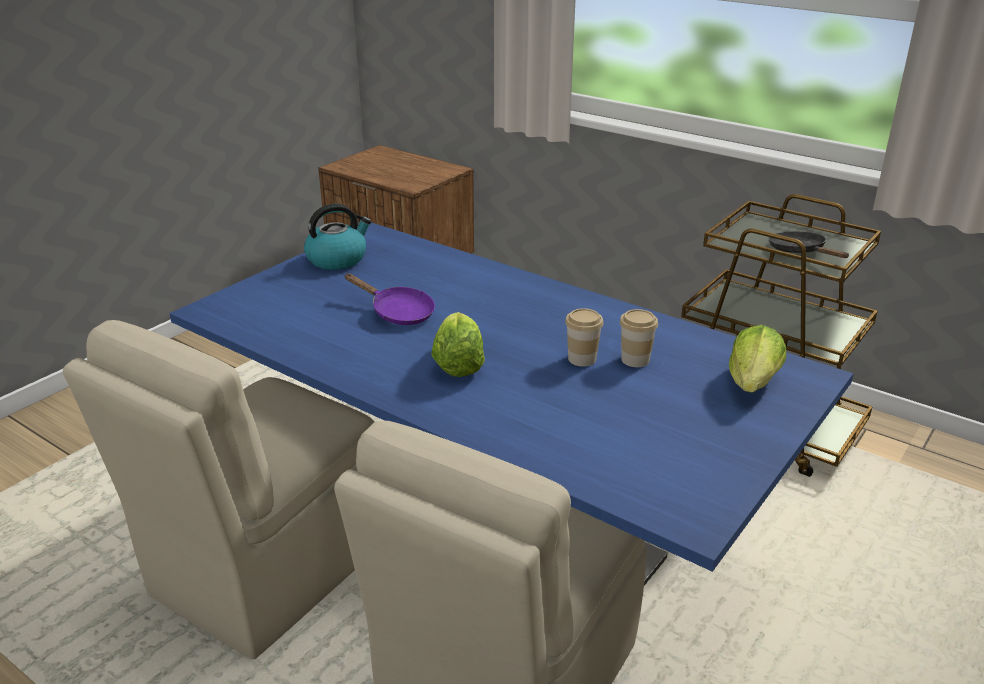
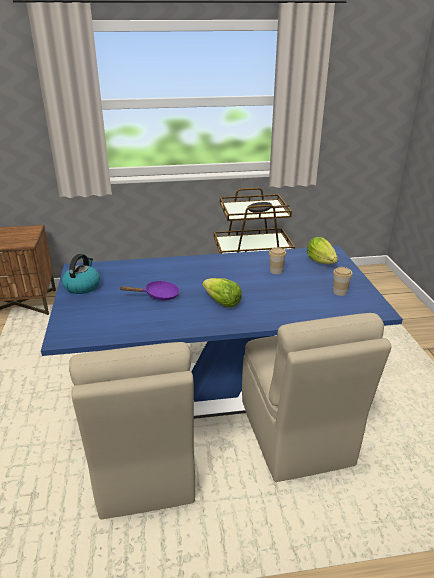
camera: 45 degrees left, 0 degrees up
cup [565,308,604,367] -> cup moved to [333,267,353,296]

